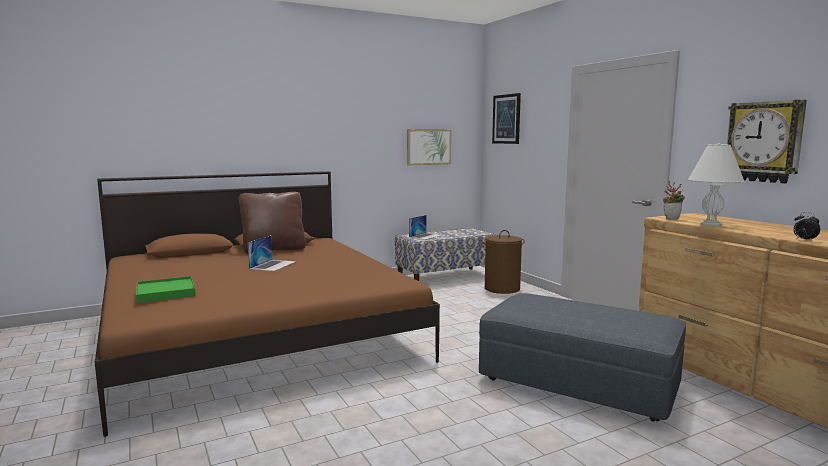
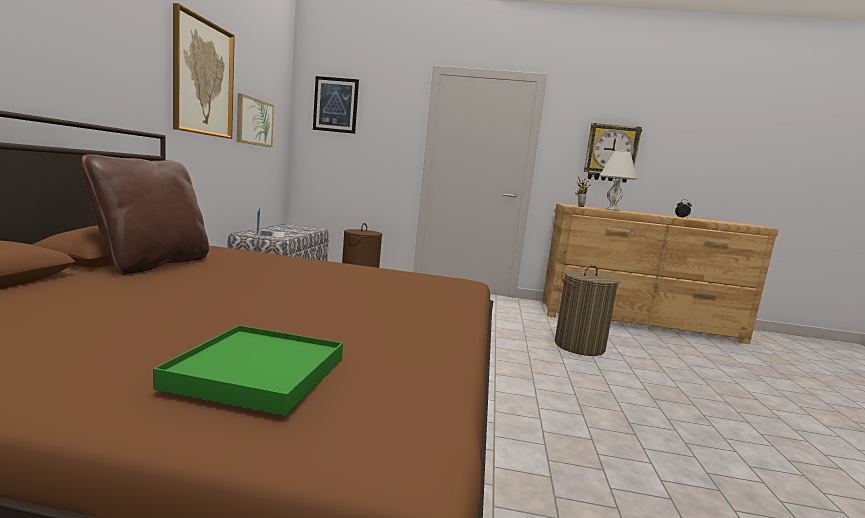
camera: 55 degrees left, 0 degrees up
laptop [248,235,296,271] -> none
grey ottoman [479,293,686,421] -> laundry basket [555,265,618,356]
none -> picture [173,3,235,139]

